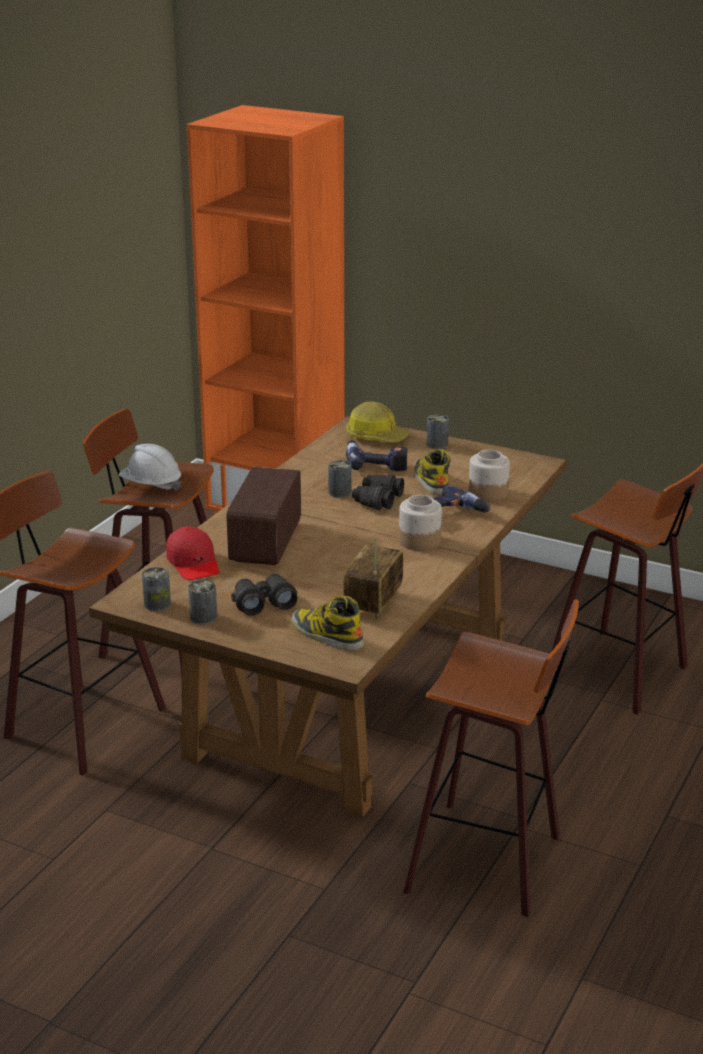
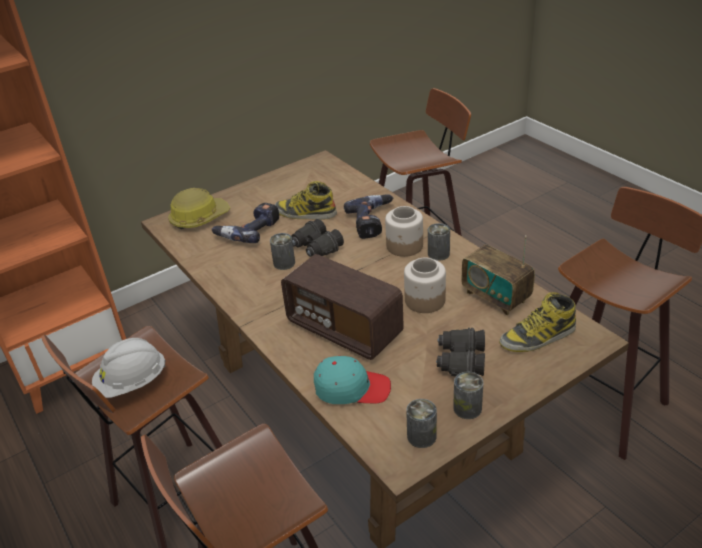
camera: 60 degrees left, 10 degrees up
red cap [166,526,219,580] -> turquoise cap [314,356,391,404]
can [427,414,449,449] -> can moved to [428,223,450,261]
jar [469,450,510,502] -> jar moved to [404,257,446,313]

